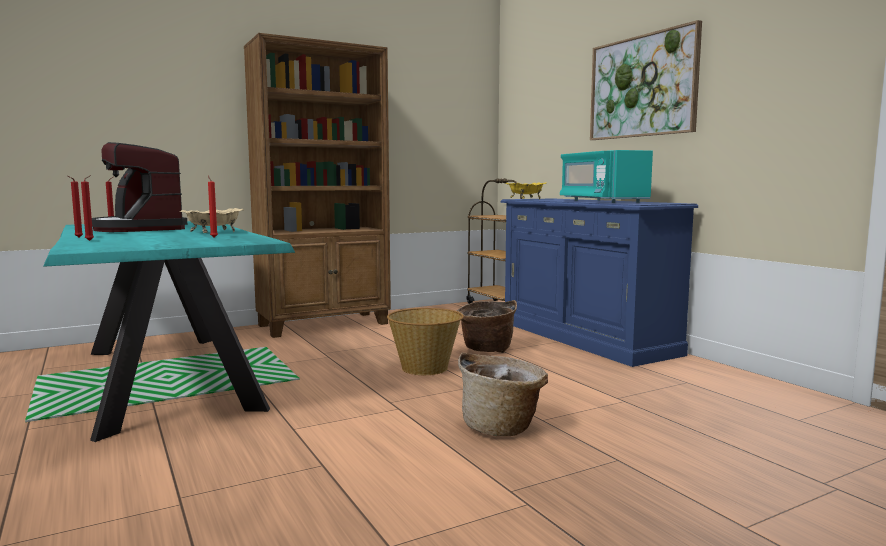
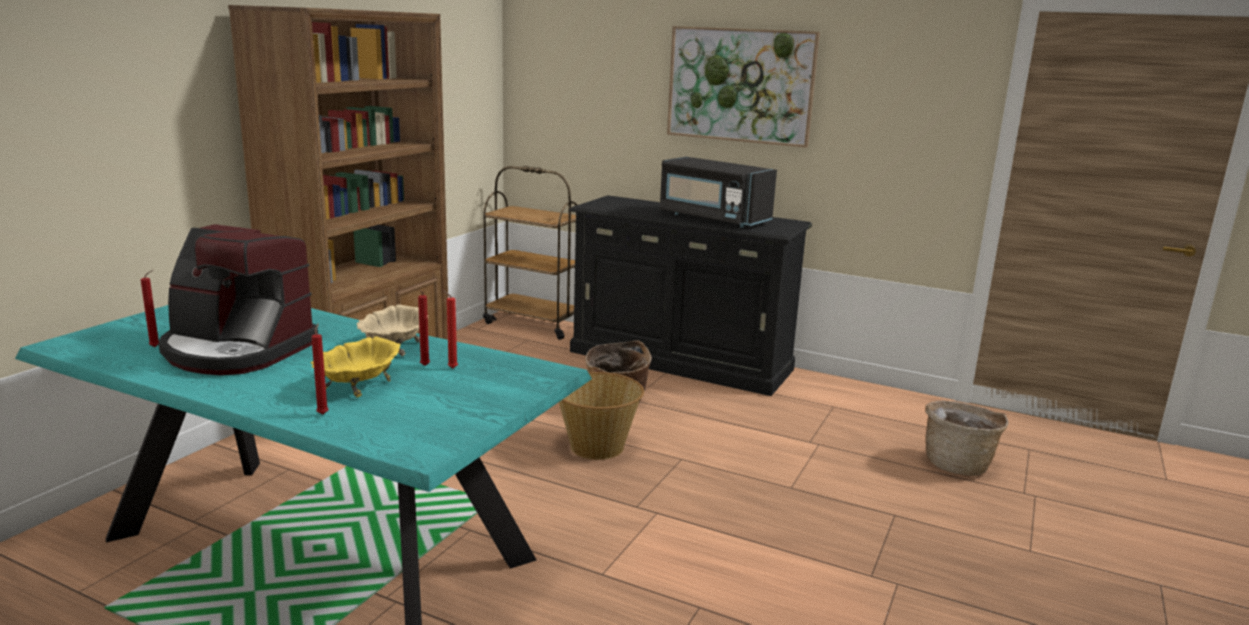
camera: 35 degrees left, 10 degrees up
red candle [68,176,83,237] -> red candle moved to [418,291,430,366]
basket [458,353,548,436] -> basket moved to [925,401,1009,476]
blue cabinet [501,198,698,367] -> black cabinet [569,195,812,396]
yellow bowl [506,182,546,199] -> yellow bowl moved to [311,337,400,397]
turquoise microwave [560,150,653,203] -> black microwave [660,157,777,228]

